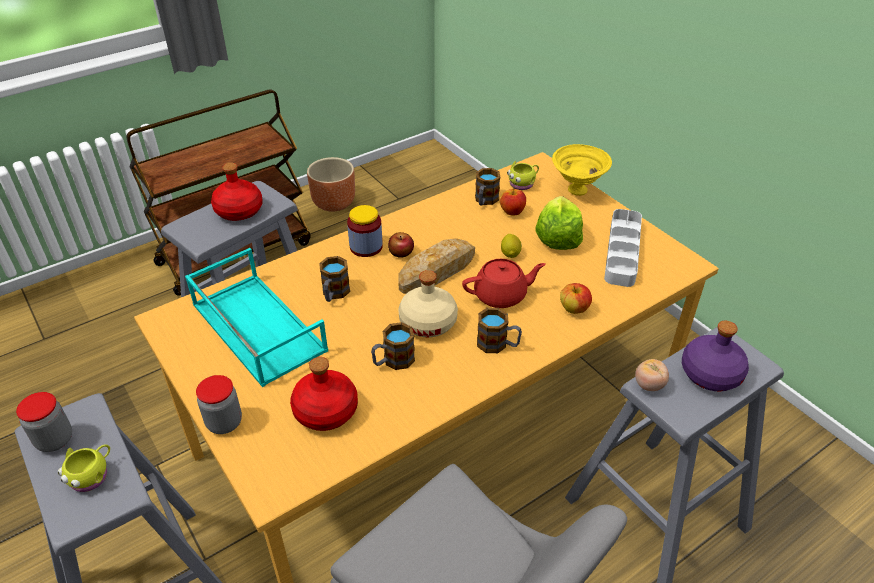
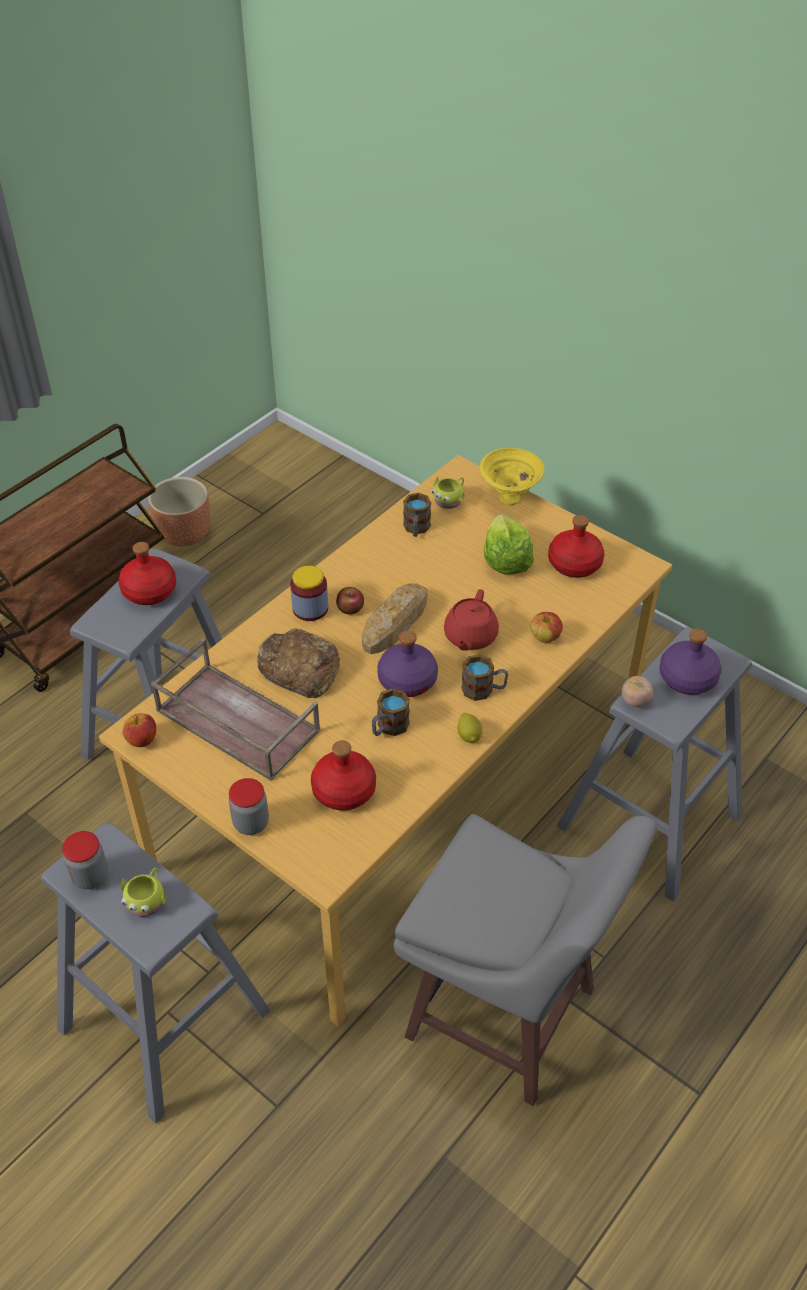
camera: 15 degrees left, 5 degrees up
turquoise tray [185,248,328,387] -> brown tray [151,638,320,781]
mug [319,256,350,302] -> bread [257,629,340,698]
beige bottle [398,270,458,337] -> purple bottle [377,631,438,697]
red teapot [462,259,546,308] -> red teapot turned 135 degrees clockwise [444,589,499,651]
apple [500,189,526,216] -> apple moved to [122,713,156,747]
lemon [501,234,522,258] -> lemon moved to [458,713,483,743]
grey tray [604,209,642,287] -> red bottle [549,515,605,578]

